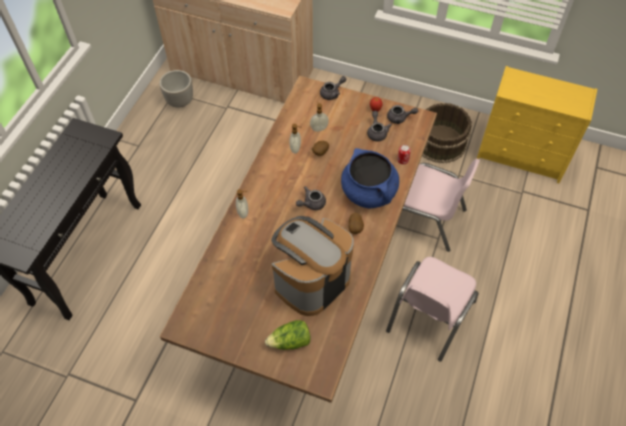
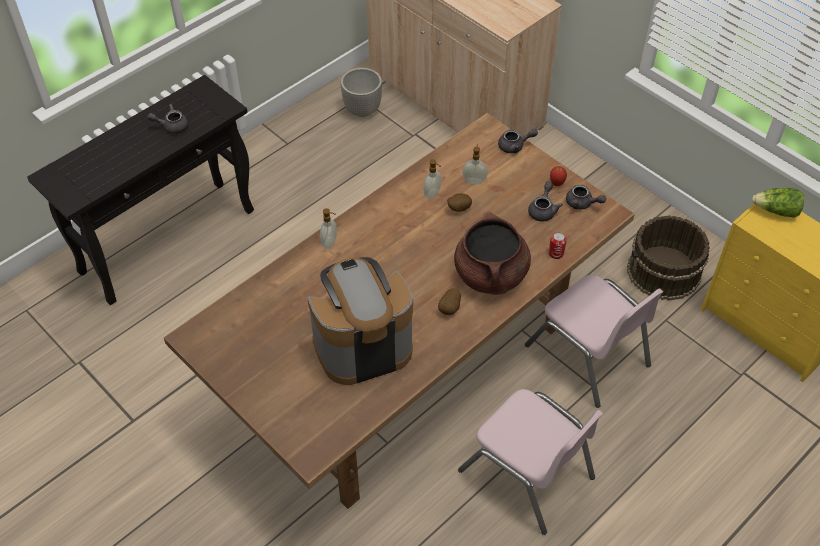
camera: 25 degrees right, 5 degrees down
lettuce [265,320,311,350] -> lettuce moved to [752,188,804,218]
grey teapot [296,186,326,210] -> grey teapot moved to [147,104,188,134]
blue cooking pot [341,148,399,208] -> brown cooking pot [454,211,531,295]
pink chair [386,257,479,362] -> pink chair turned 105 degrees counterclockwise [458,389,603,535]

